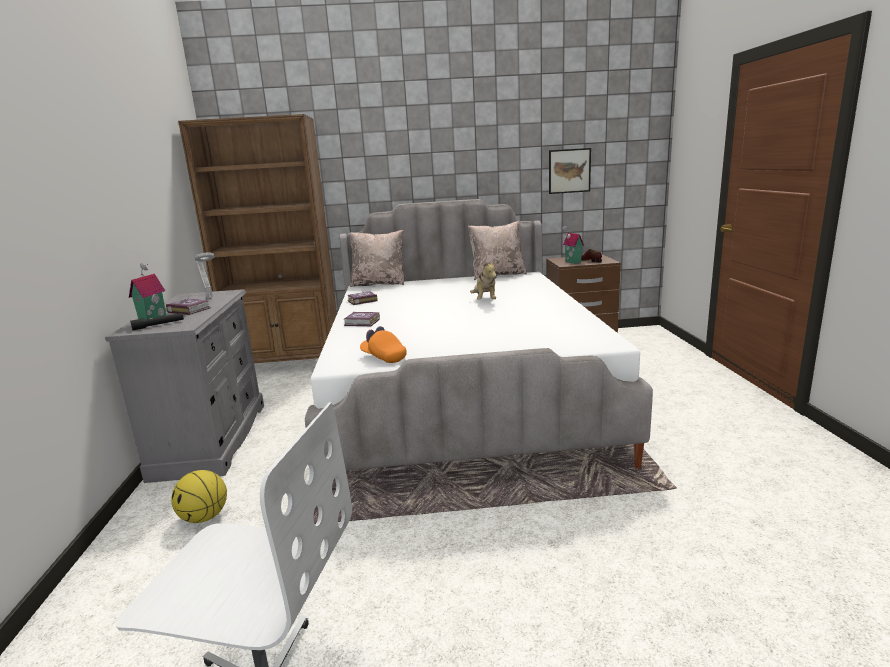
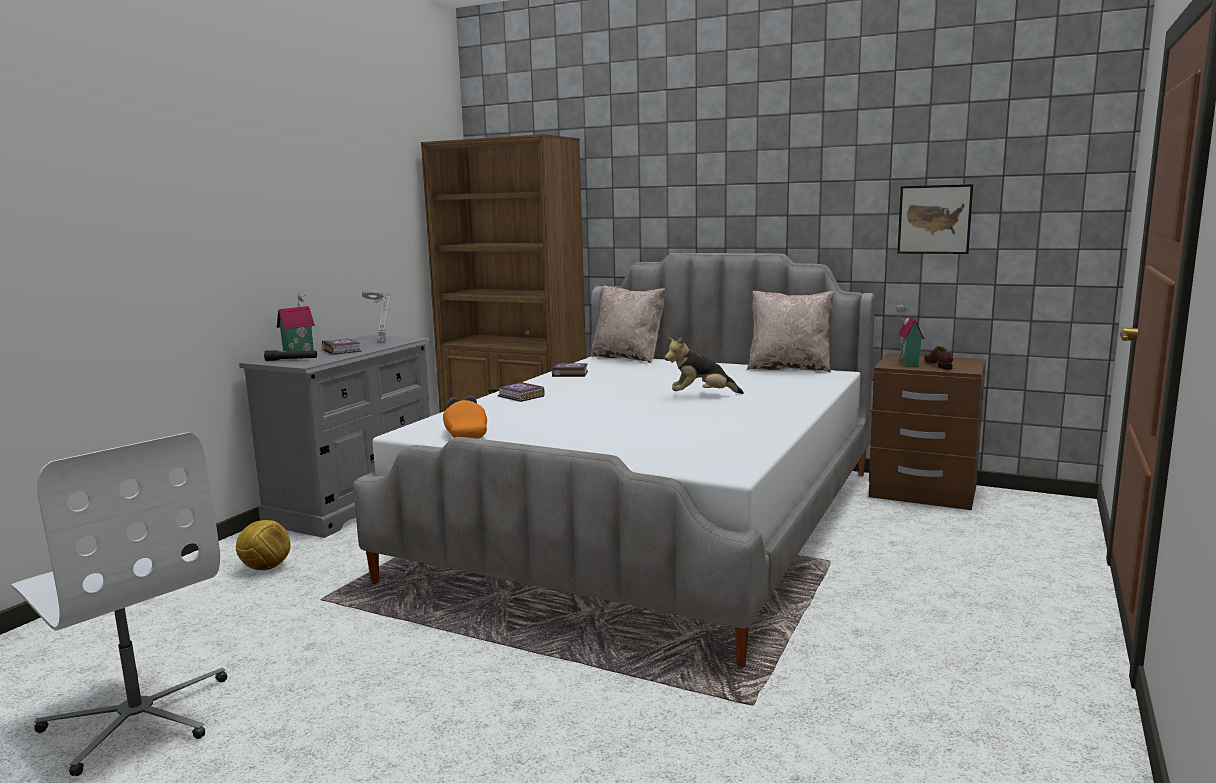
camera: 30 degrees right, 5 degrees down
basketball [171,470,227,523] -> football [236,520,291,570]
plush toy [470,260,497,300] -> plush toy turned 60 degrees clockwise [665,337,744,394]

